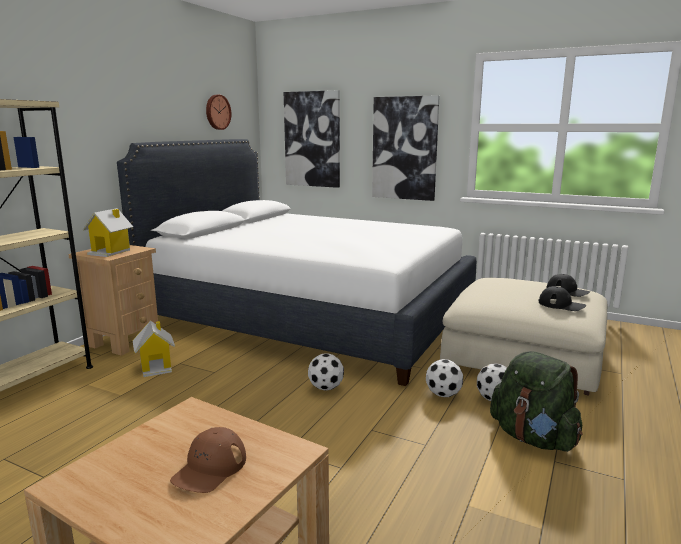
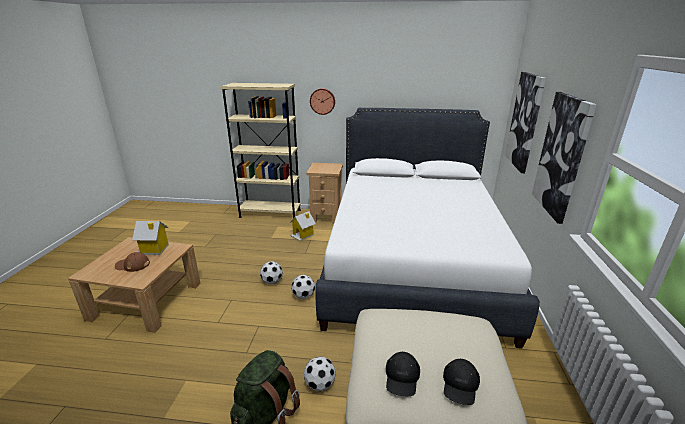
camera: 70 degrees right, 10 degrees up
toy house [83,208,133,257] -> toy house moved to [132,221,169,255]
wall clock [206,95,231,130] -> wall clock moved to [310,88,335,115]
football [426,359,464,397] -> football moved to [260,262,283,284]

